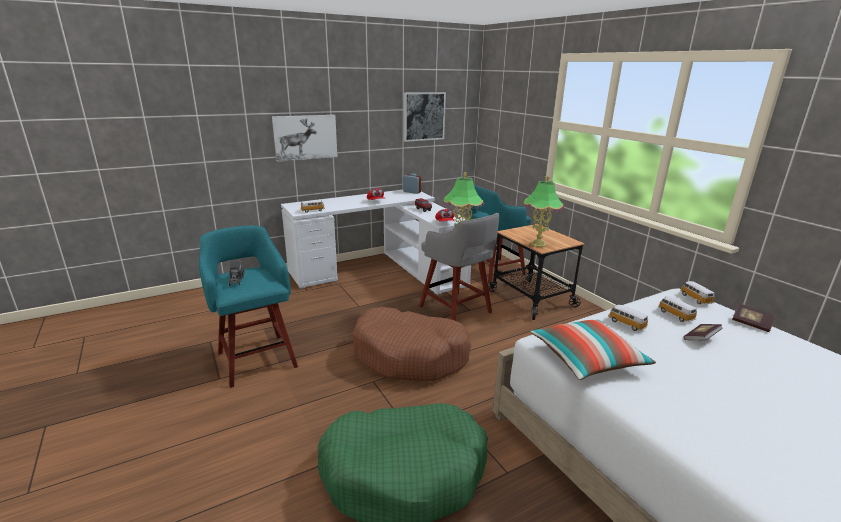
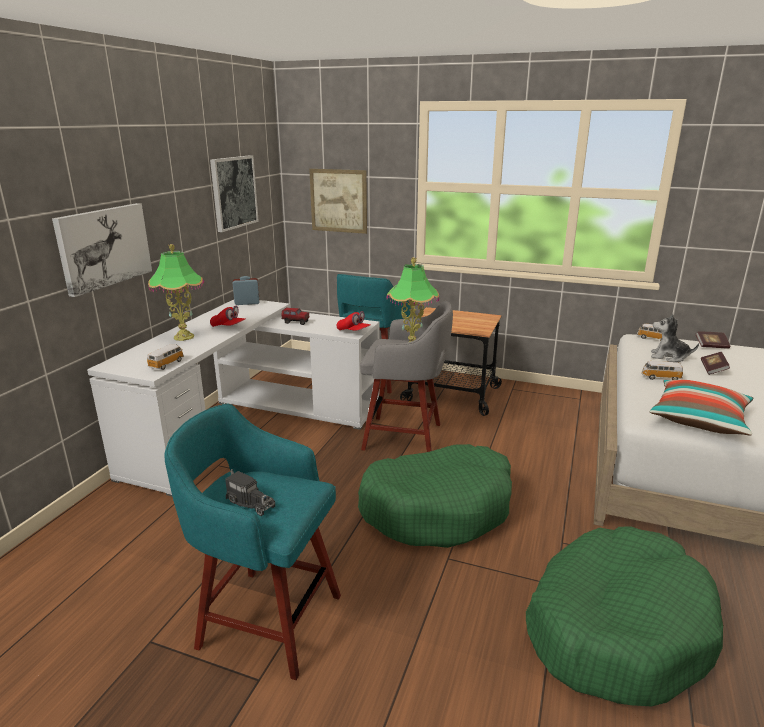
camera: 40 degrees left, 0 degrees up
brown dog bed [352,307,471,381] -> green dog bed [358,444,512,548]
table lamp [523,176,564,247] -> table lamp moved to [148,244,204,341]
toy car [658,296,697,322] -> plush toy [651,314,699,362]
none -> picture [309,169,367,234]

